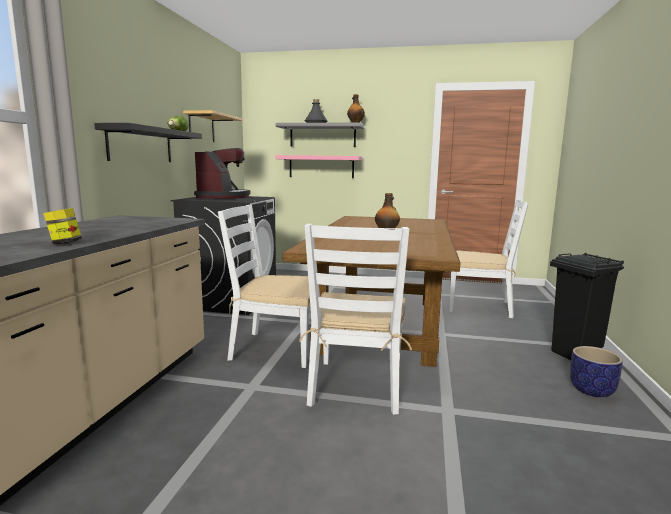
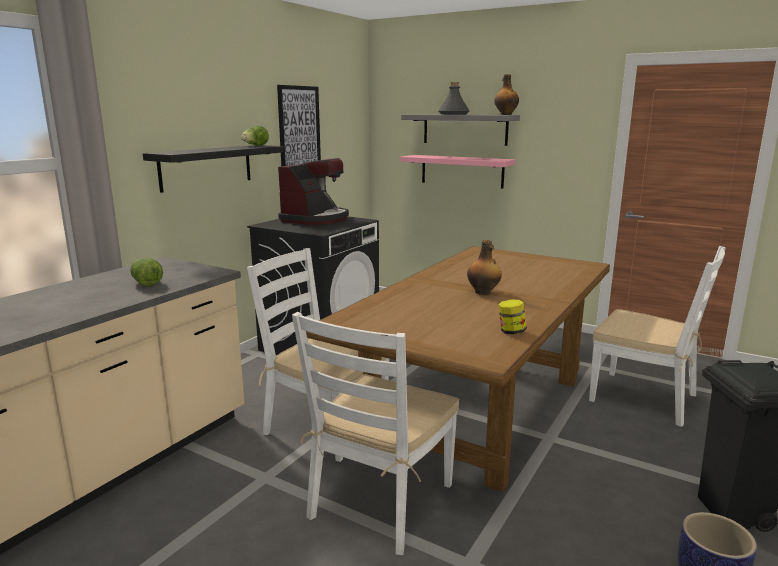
camera: 20 degrees right, 5 degrees up
jar [43,208,82,244] -> jar moved to [498,300,527,334]
shelf [183,110,243,142] -> picture [277,85,321,166]
none -> lettuce [130,258,163,286]

